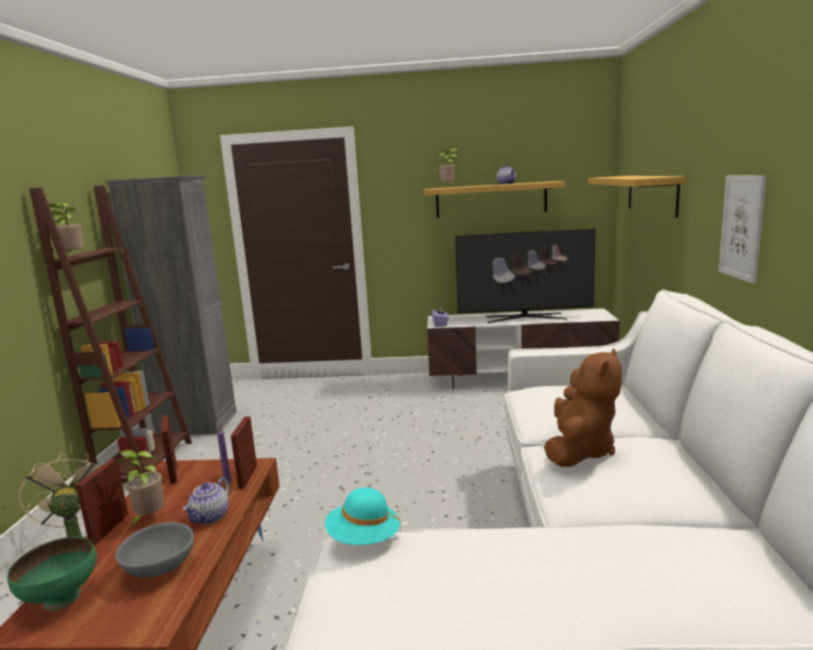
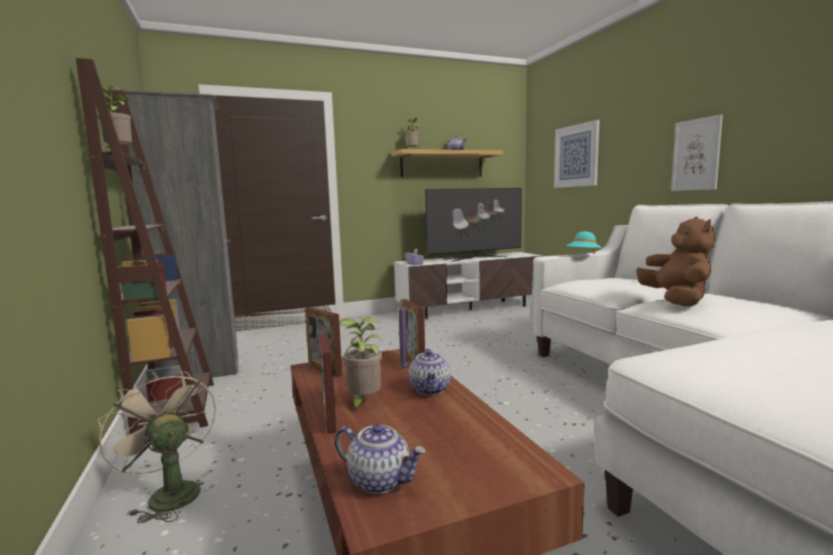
camera: 25 degrees left, 5 degrees down
green bowl [7,537,96,611] -> teapot [335,424,426,494]
grey bowl [115,522,194,578] -> none
turquoise hat [325,487,401,545] -> turquoise hat moved to [566,232,602,254]
shelf [588,176,687,217] -> picture [554,120,600,188]

